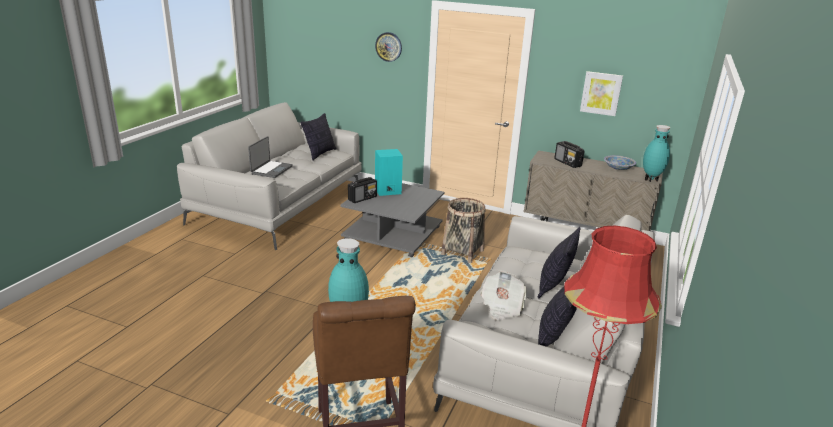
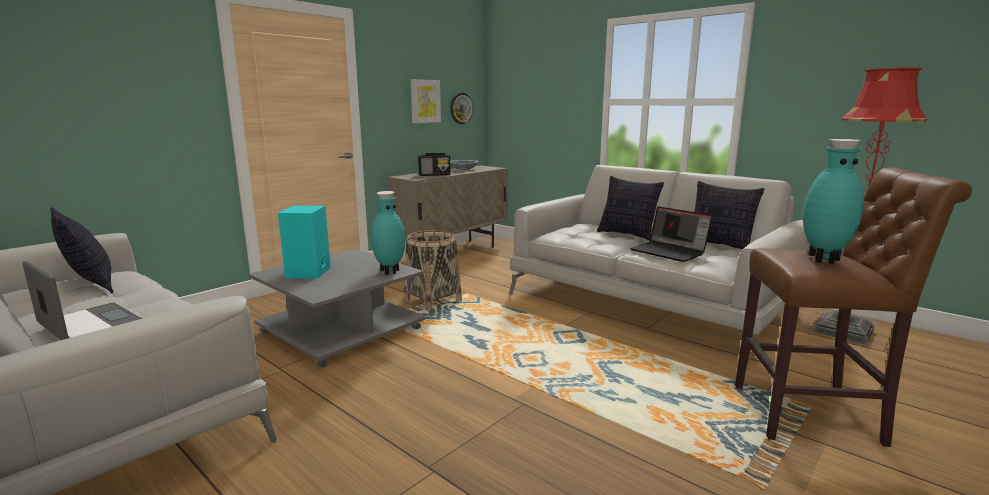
camera: 70 degrees left, 10 degrees down
radio [348,177,377,203] -> none
wall clock [375,32,402,62] -> wall clock moved to [450,93,473,124]
newspaper [481,271,527,320] -> laptop [630,207,713,262]
turquoise vase [643,125,670,182] -> turquoise vase moved to [371,191,405,275]

